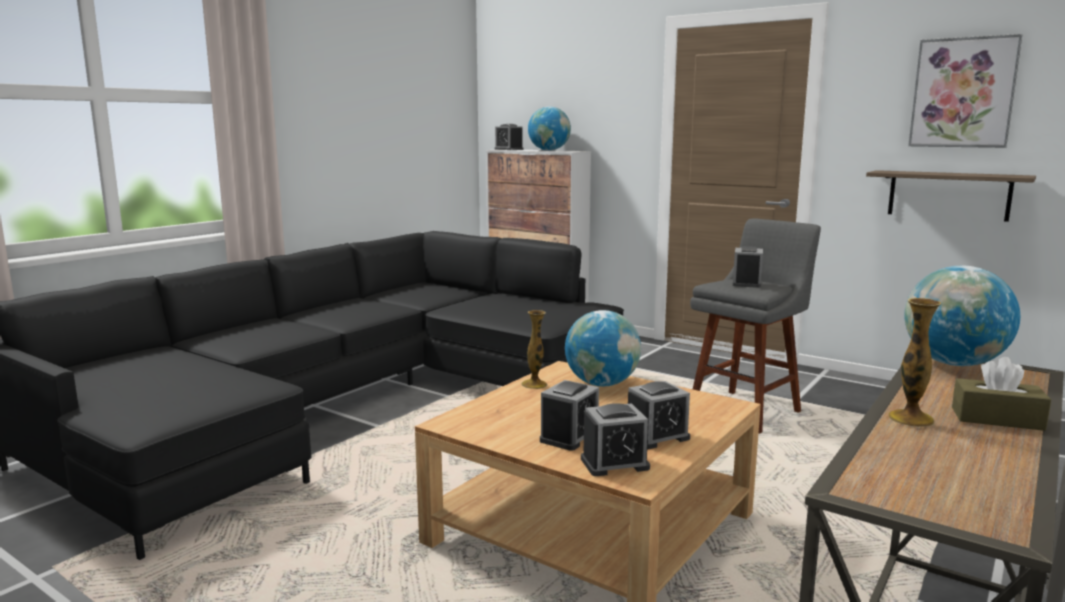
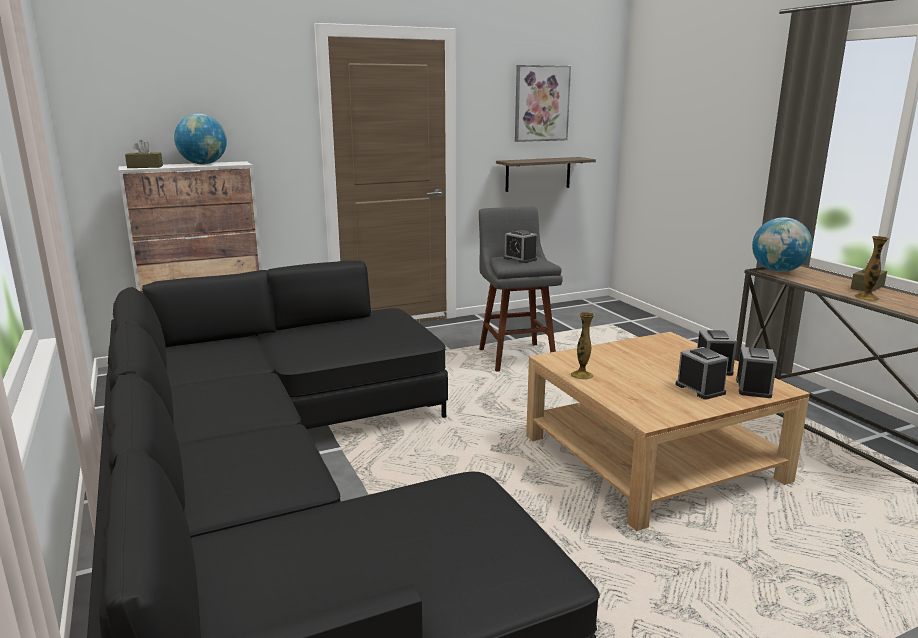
camera: 60 degrees left, 5 degrees up
alarm clock [494,124,523,150] -> brown tissue box [125,140,163,168]
globe [565,310,641,386] -> none

